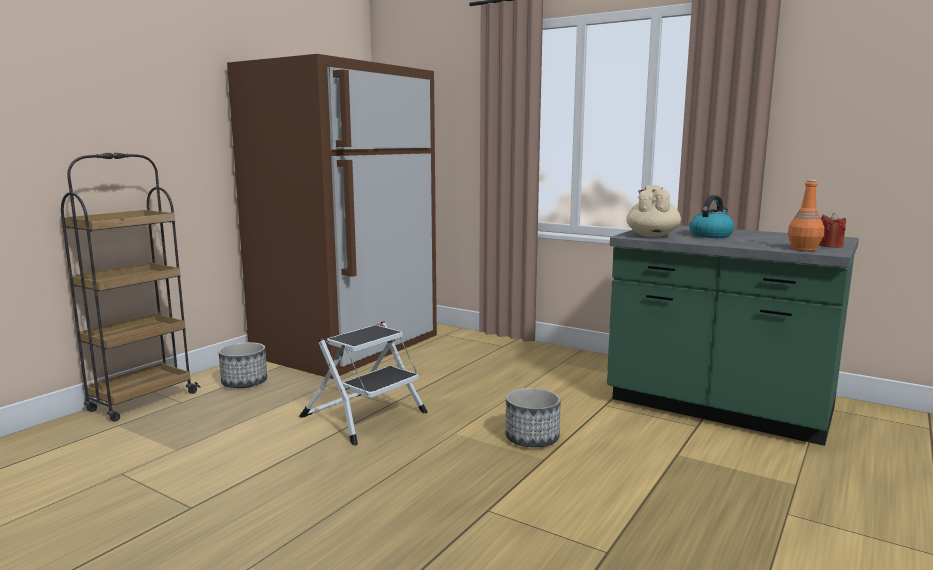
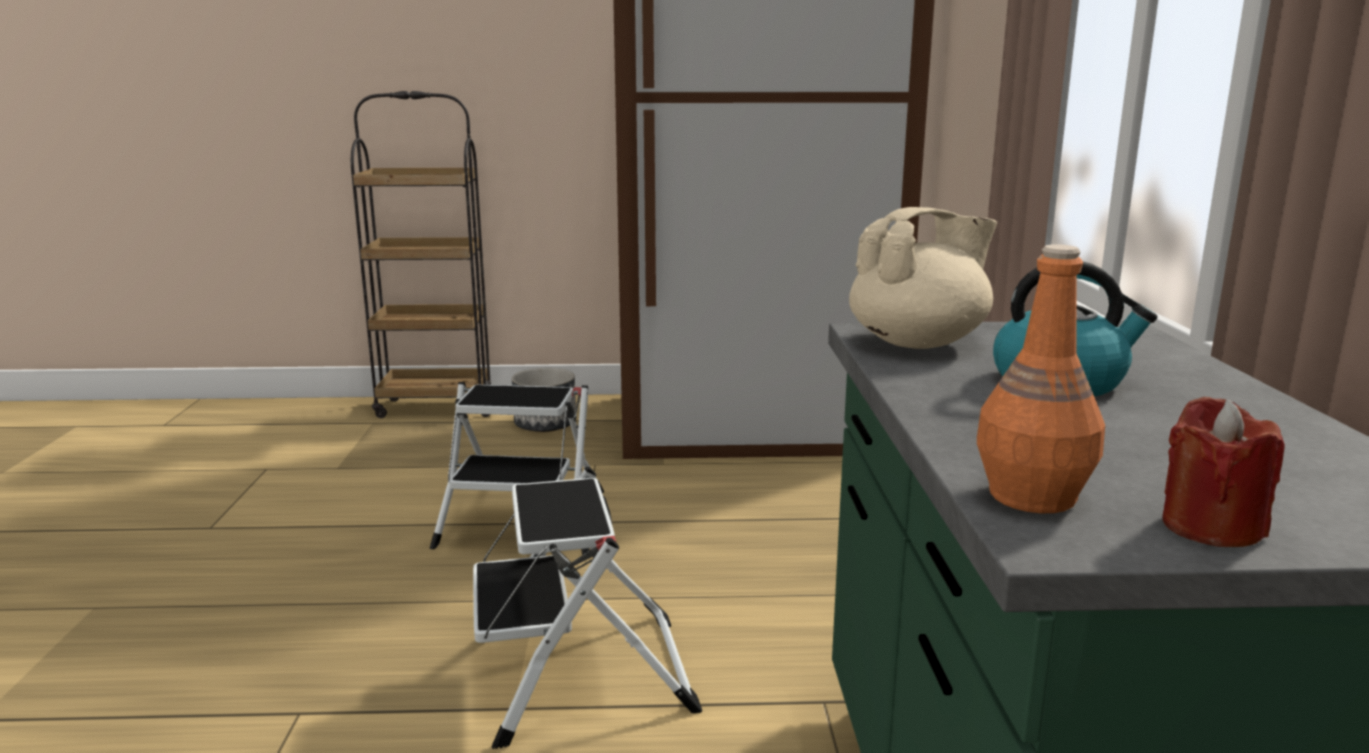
camera: 55 degrees right, 5 degrees up
planter [505,388,561,447] -> step ladder [473,467,702,749]

